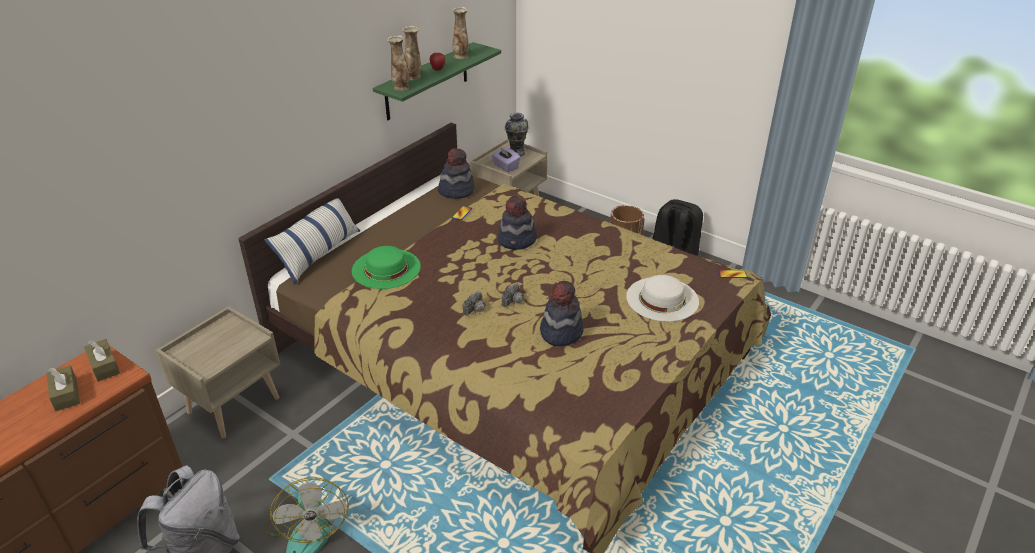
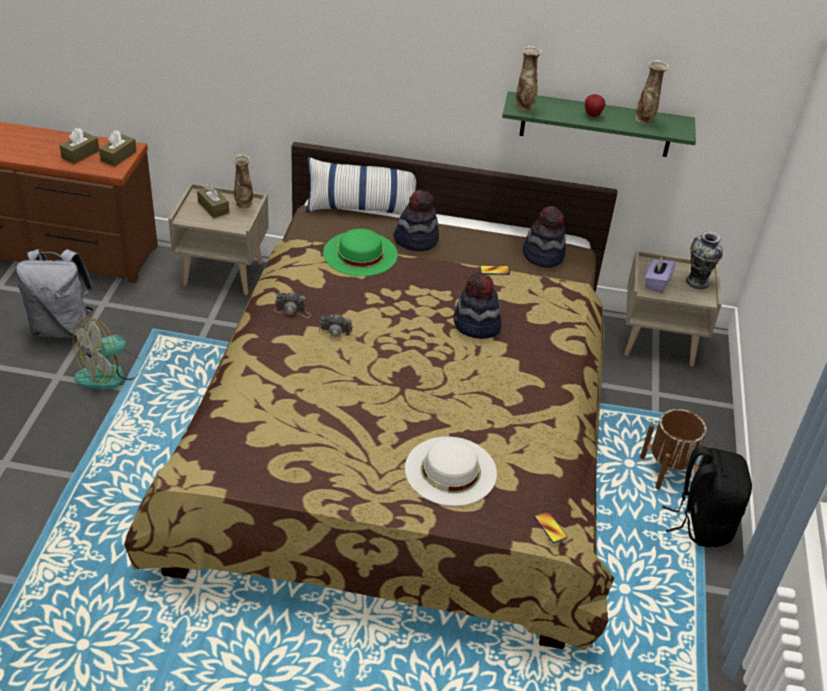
camera: 60 degrees right, 5 degrees up
vase [402,26,422,80] -> vase moved to [232,154,253,209]
camera [502,283,531,310] -> camera moved to [274,292,311,318]
hat [540,281,584,346] -> hat moved to [393,190,439,251]
none -> brown tissue box [197,184,229,218]

